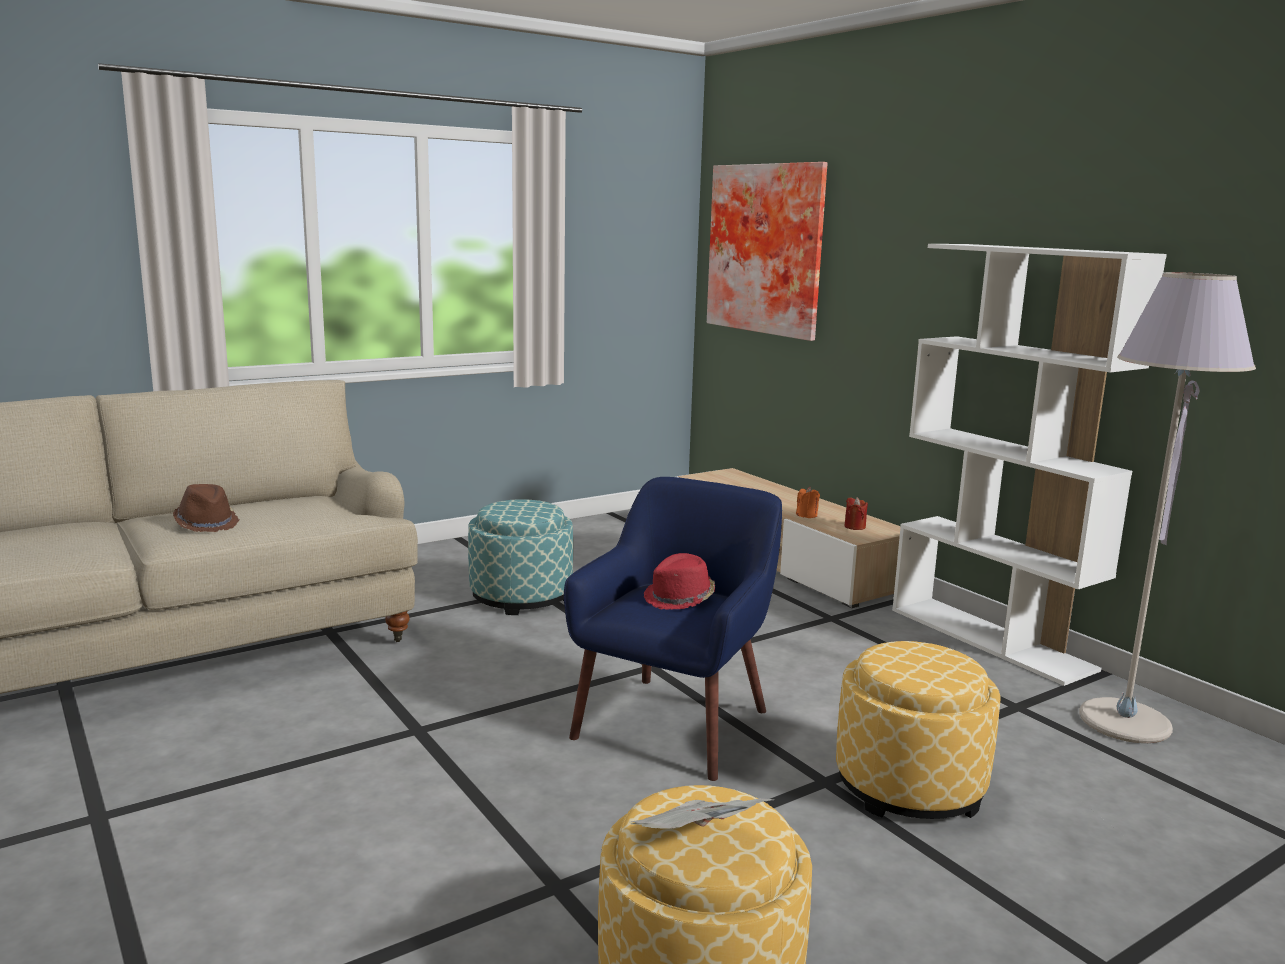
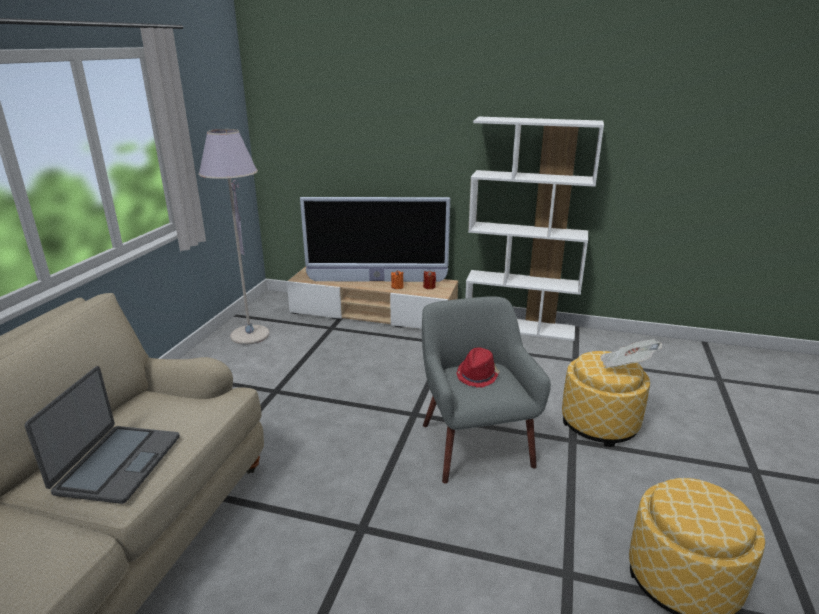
camera: 40 degrees left, 10 degrees up
brown hat [173,484,239,532] -> laptop [25,366,180,504]
ottoman [468,499,573,615] -> none
blue armchair [564,477,782,781] -> grey armchair [422,296,551,483]
newspaper [631,799,773,829] -> newspaper moved to [600,339,662,368]
picture [707,162,827,341] -> none
grey floor lamp [1079,272,1256,743] -> grey floor lamp moved to [198,129,270,345]
none -> television [300,197,450,282]

